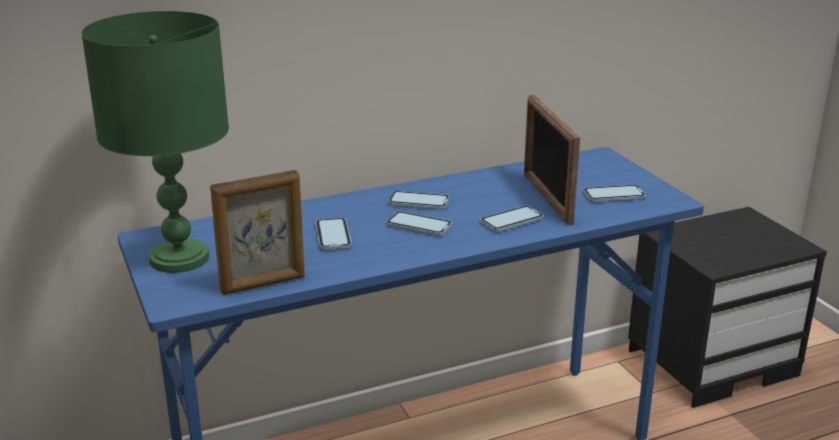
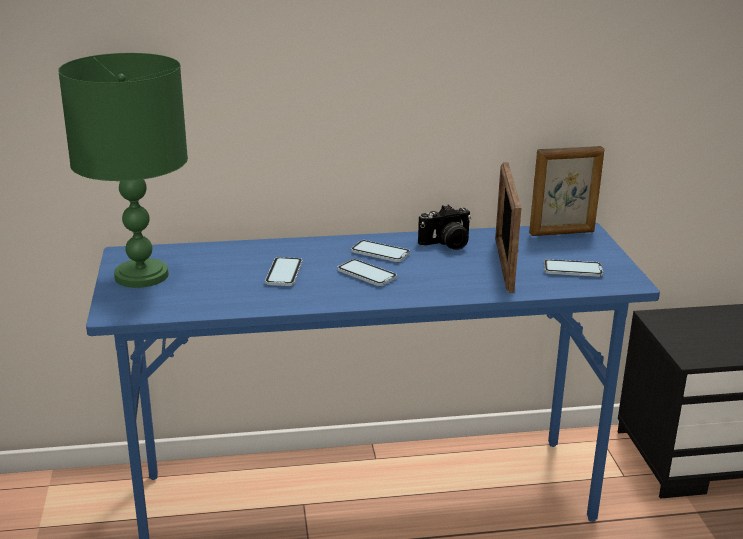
camera: 15 degrees right, 0 degrees up
picture frame [210,170,305,295] -> picture frame moved to [529,146,604,236]
phone [480,205,544,232] -> none
none -> camera [418,205,471,250]

